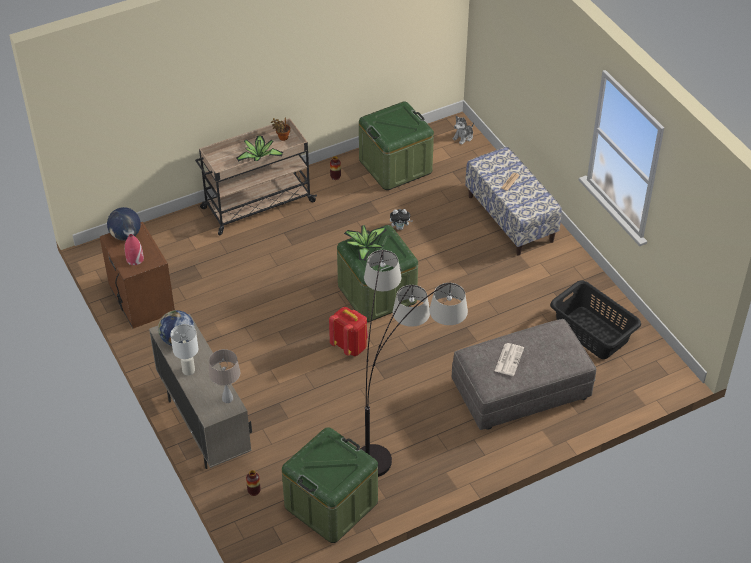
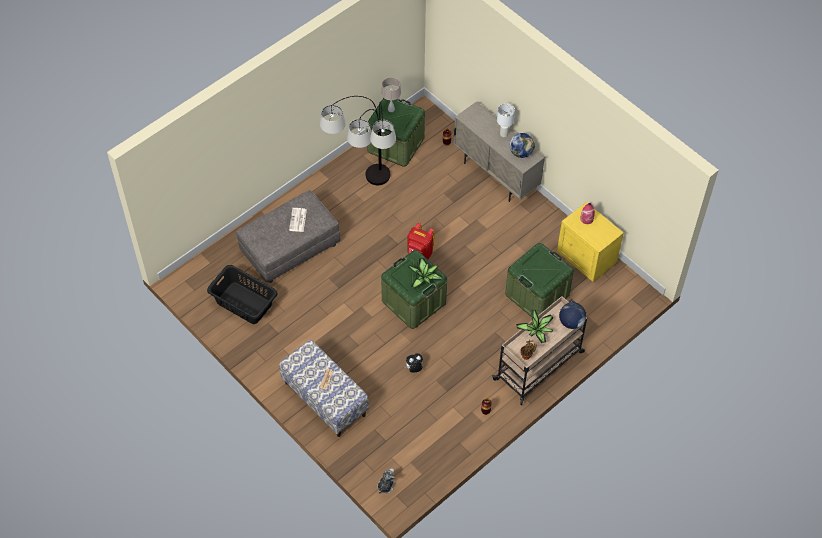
camera: 165 degrees right, 10 degrees up
brown nightstand [99,222,175,329] -> yellow nightstand [557,202,624,282]
globe [107,207,141,240] -> globe moved to [559,302,586,329]
beige table lamp [209,349,240,403] -> beige table lamp moved to [381,77,401,112]
green storage box [359,101,434,190] -> green storage box moved to [505,243,574,317]

